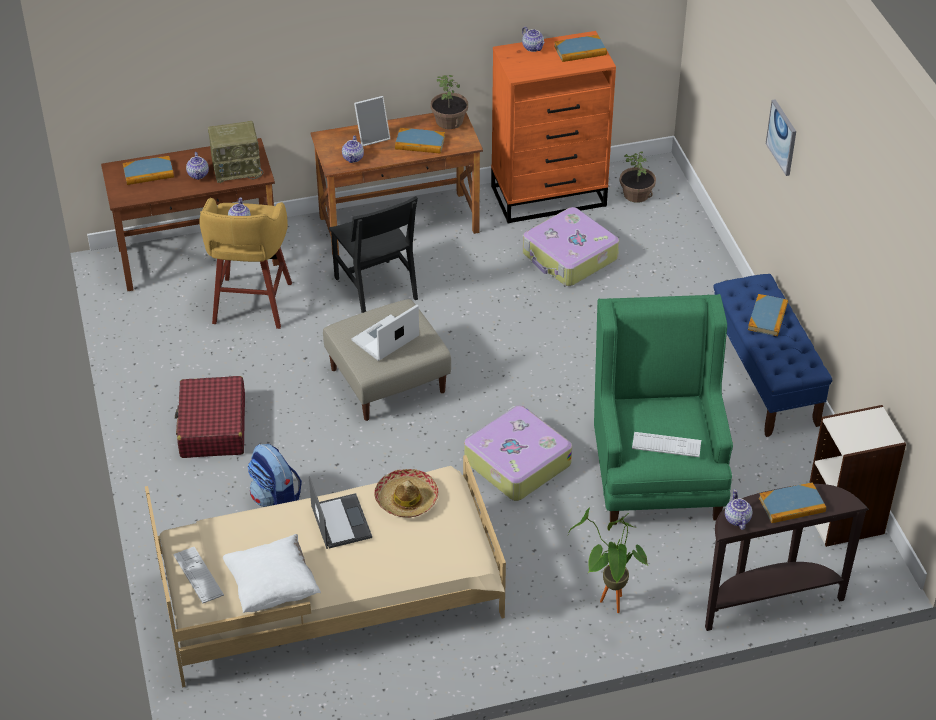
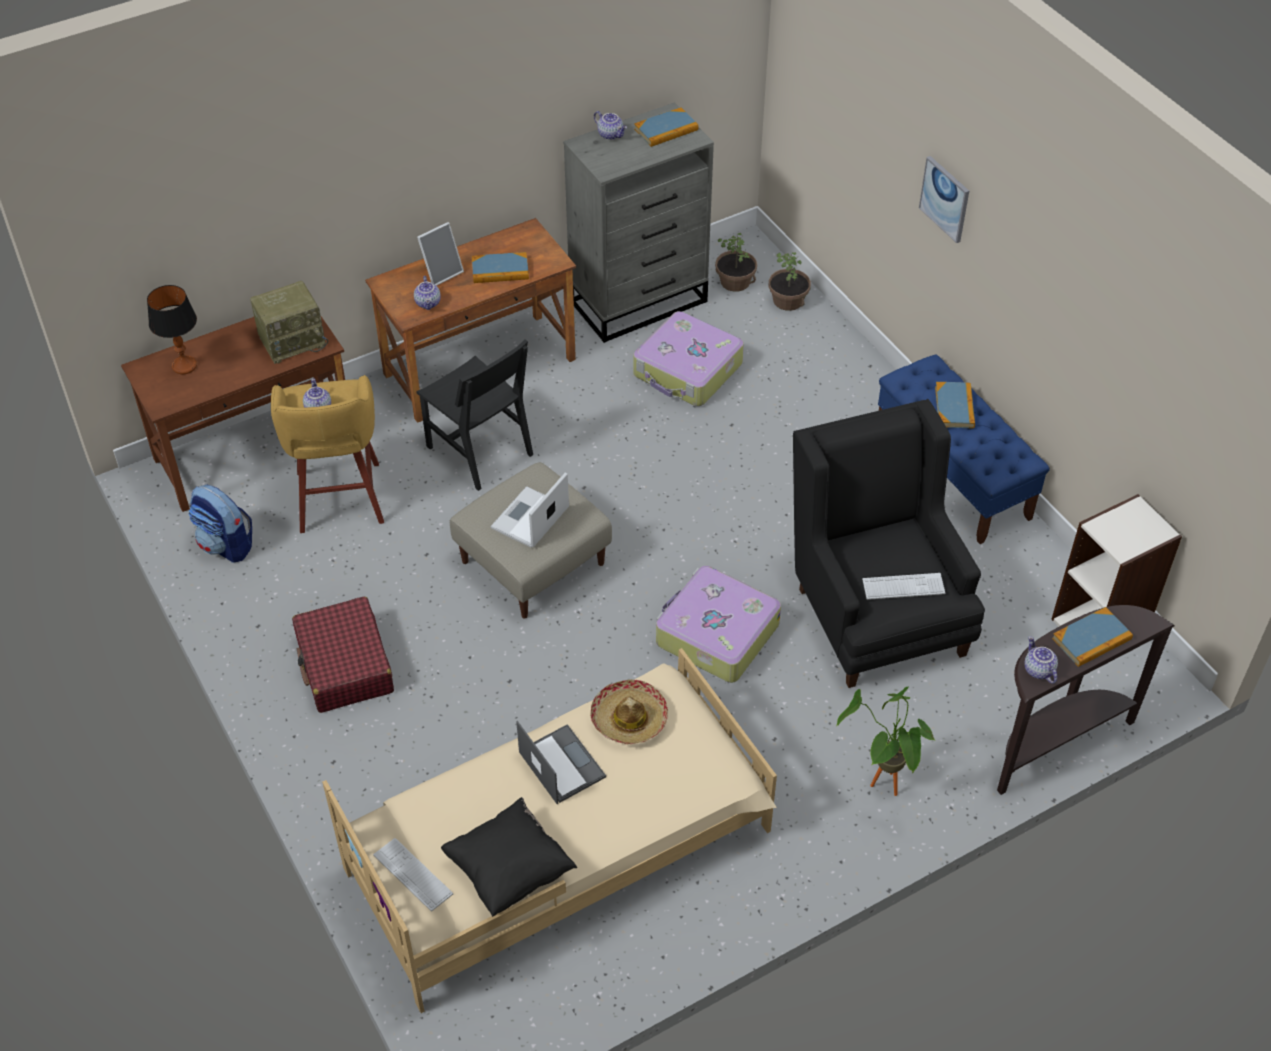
camera: 15 degrees left, 5 degrees up
book [123,156,174,185] -> table lamp [147,285,197,374]
teapot [186,152,209,180] -> none
white pillow [223,534,321,613] -> black pillow [441,797,577,917]
backpack [248,444,302,507] -> backpack moved to [188,484,252,563]
potted plant [431,75,468,129] -> potted plant moved to [769,252,811,311]
orange dresser [491,31,616,223] -> grey dresser [563,103,714,343]
green armchair [594,294,733,525] -> black armchair [793,399,985,688]

